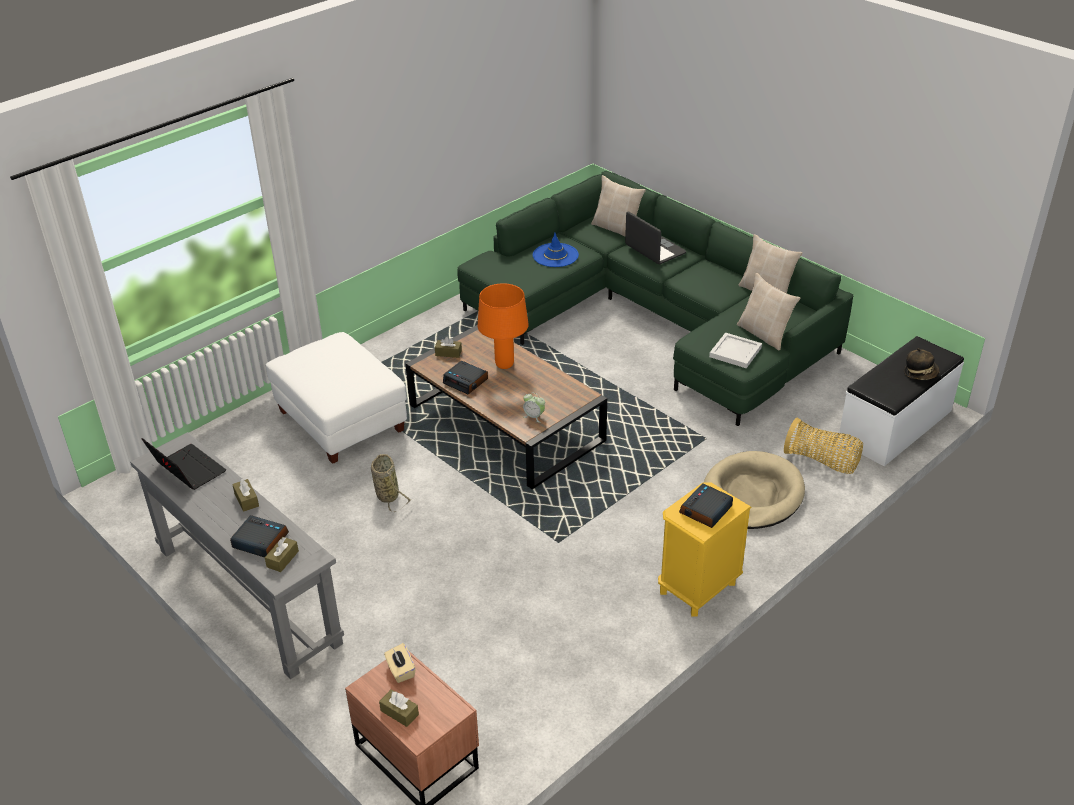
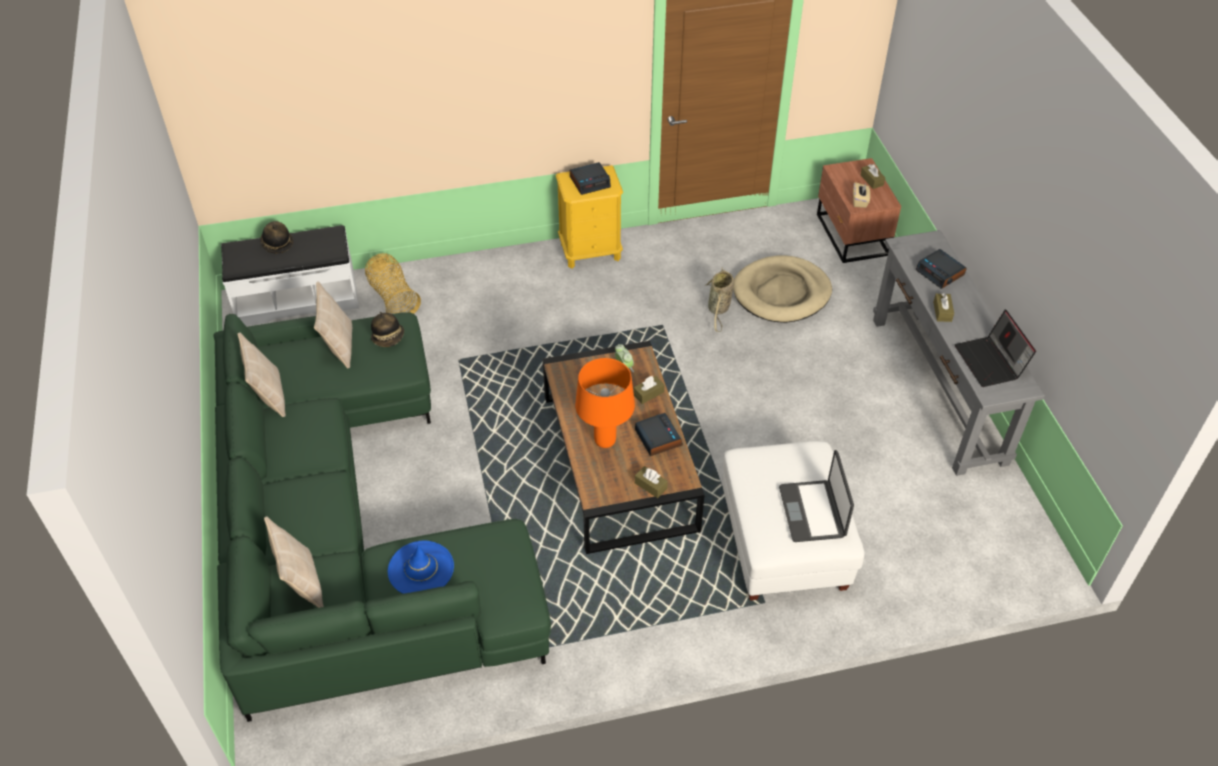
camera: 150 degrees left, 10 degrees up
brown tissue box [265,537,299,572] -> brown tissue box moved to [634,376,665,404]
basket [371,454,411,512] -> basket moved to [706,268,734,332]
laptop [625,211,687,264] -> laptop moved to [779,450,854,542]
beige dog bed [704,451,805,529] -> beige dog bed moved to [733,255,832,323]
white tray [709,332,762,368] -> hat [371,312,404,347]

